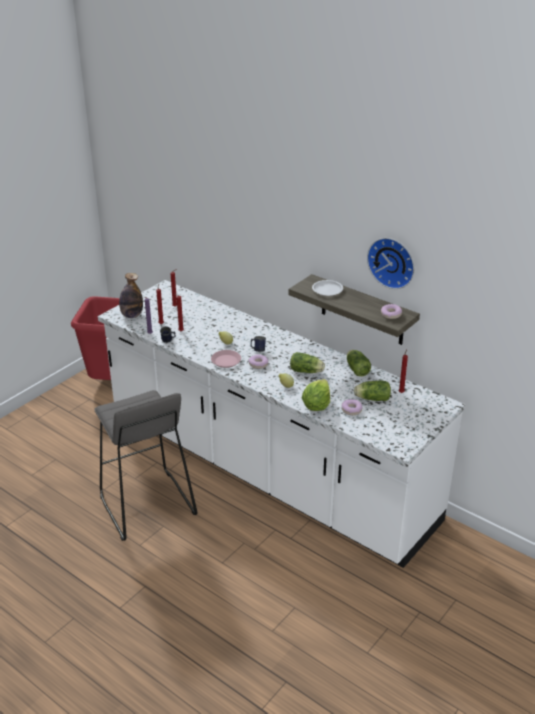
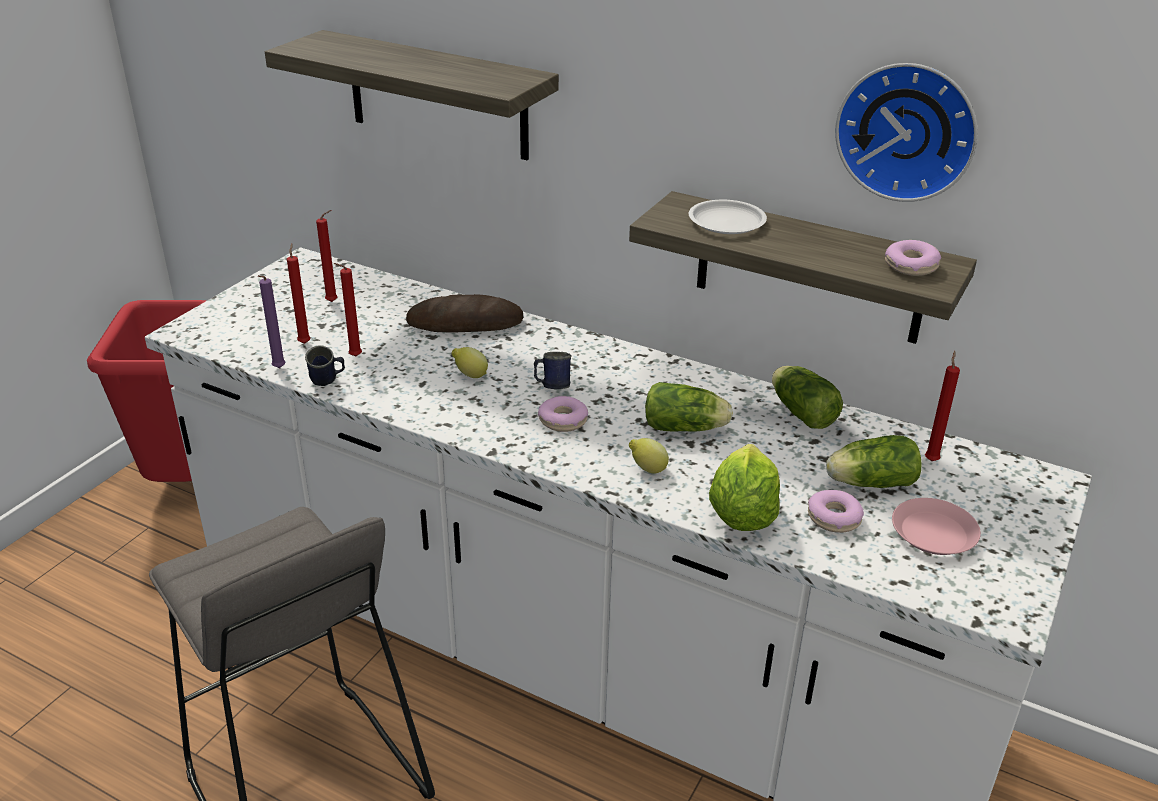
camera: 10 degrees left, 0 degrees up
bottle [119,273,143,318] -> none
pink plate [211,350,241,368] -> pink plate moved to [892,498,981,555]
none -> shelf [265,30,559,160]
none -> bread [406,294,523,332]

